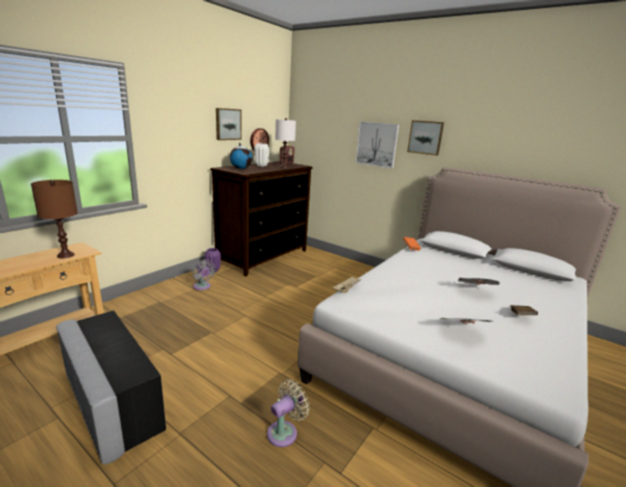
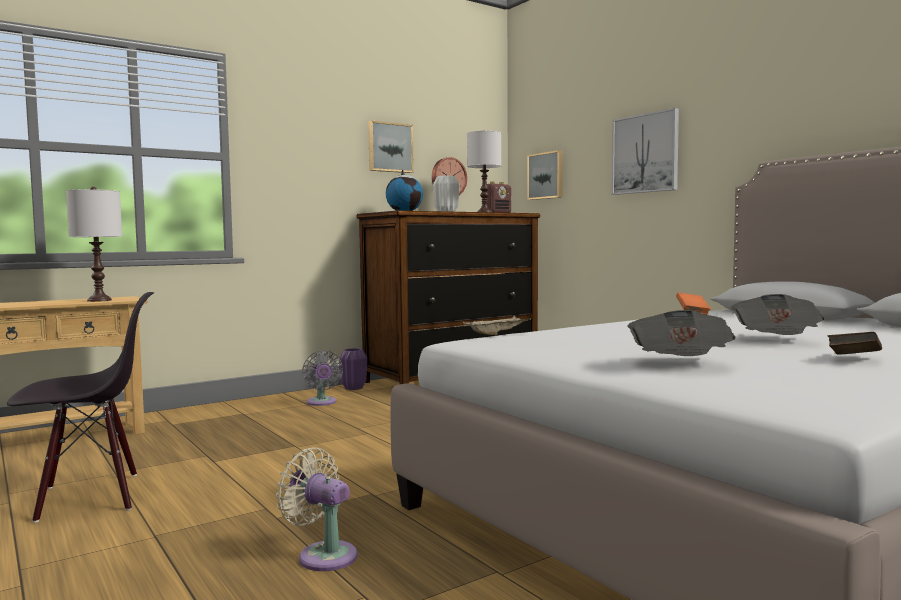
camera: 20 degrees right, 15 degrees down
brown table lamp [31,180,78,258] -> white table lamp [66,187,122,302]
grey ottoman [56,310,166,465] -> black chair [7,292,154,523]
beige fan [267,379,310,447] -> beige fan turned 120 degrees counterclockwise [276,447,357,571]
picture [407,120,444,156] -> picture moved to [527,150,563,200]

